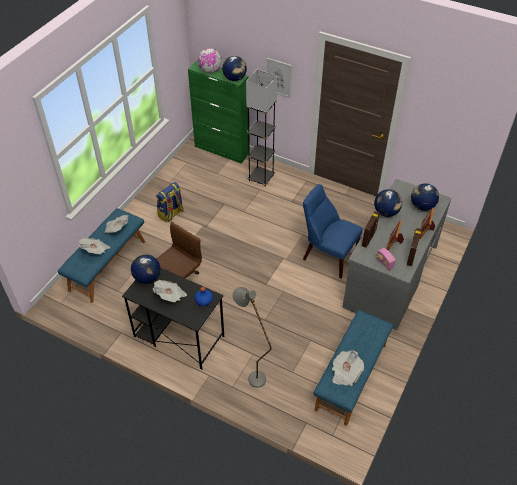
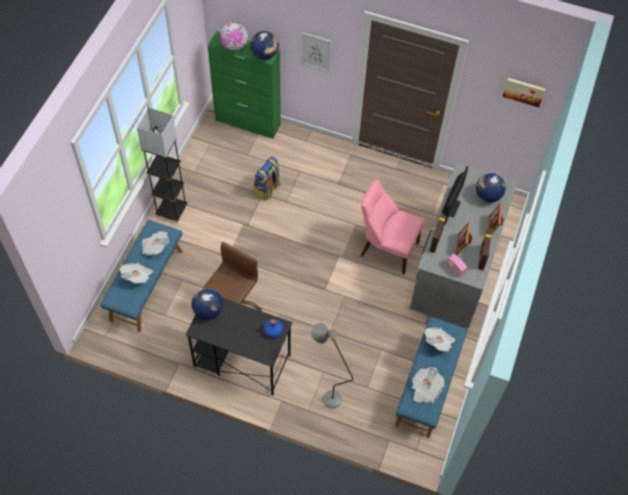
camera: 10 degrees left, 10 degrees up
newspaper [153,280,187,302] -> newspaper moved to [424,327,455,351]
backpack [156,182,184,223] -> backpack moved to [253,157,281,201]
grey floor lamp [246,70,277,186] -> grey floor lamp moved to [137,107,188,223]
blue chair [303,184,363,279] -> pink chair [360,180,424,274]
globe [374,189,402,217] -> monitor [442,166,469,225]
none -> picture [502,78,546,107]

